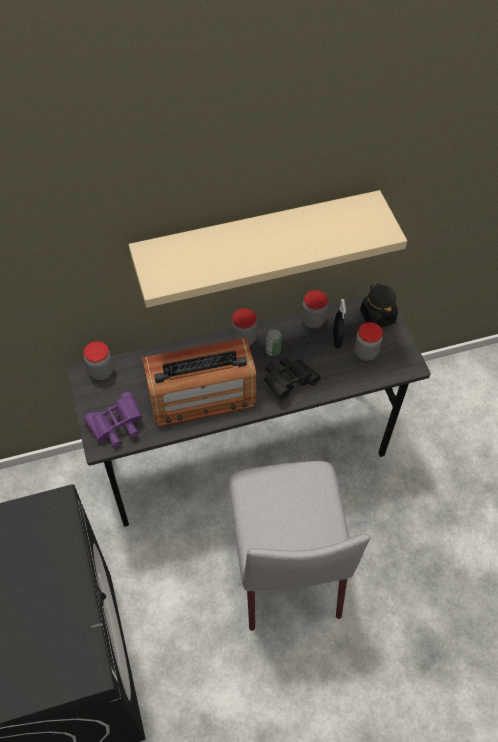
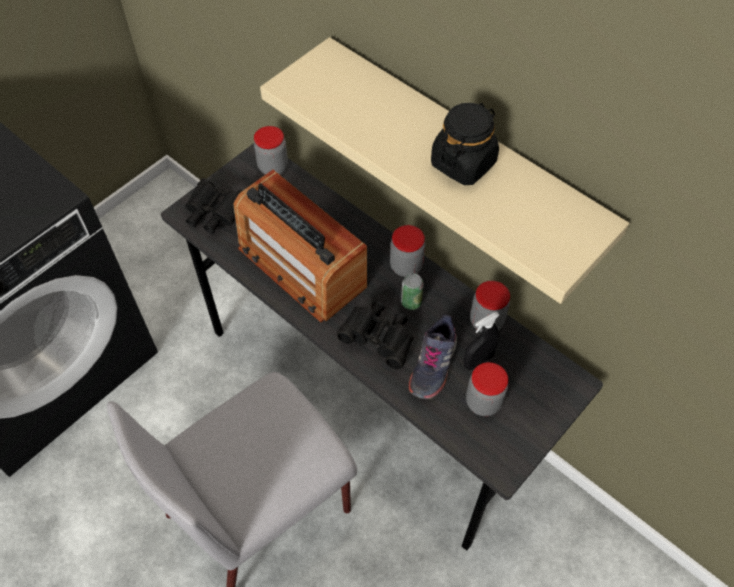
camera: 60 degrees right, 0 degrees up
purple binoculars [84,392,143,448] -> black binoculars [185,178,243,234]
black jar [360,283,398,327] -> black jar moved to [431,103,499,185]
none -> grey shoe [408,315,457,399]

